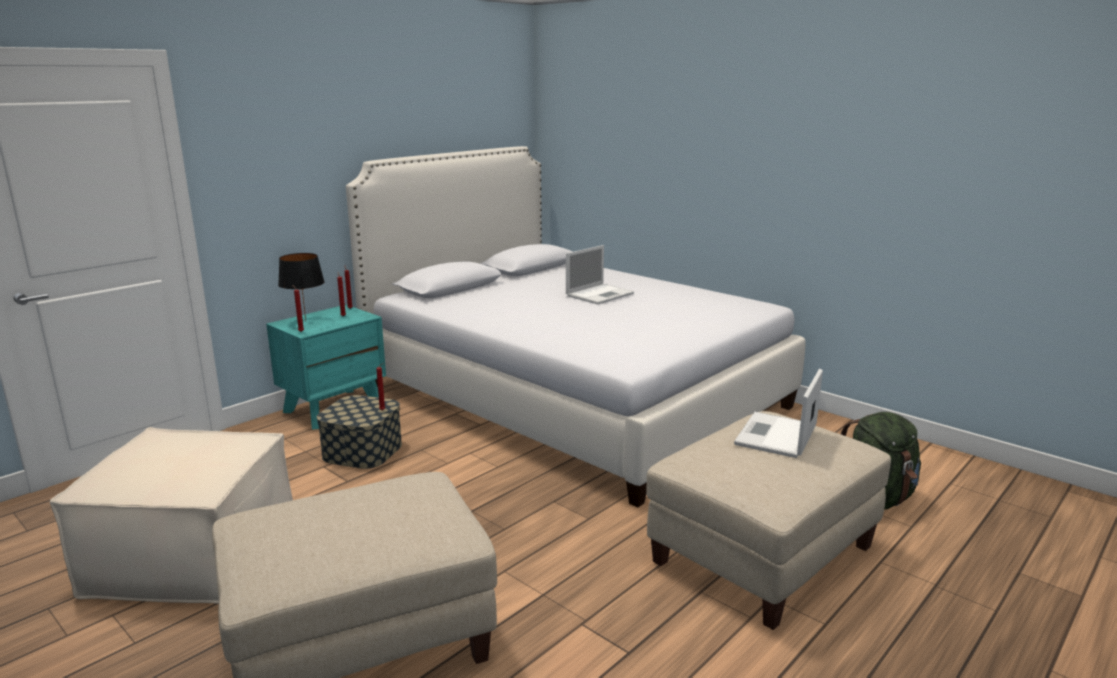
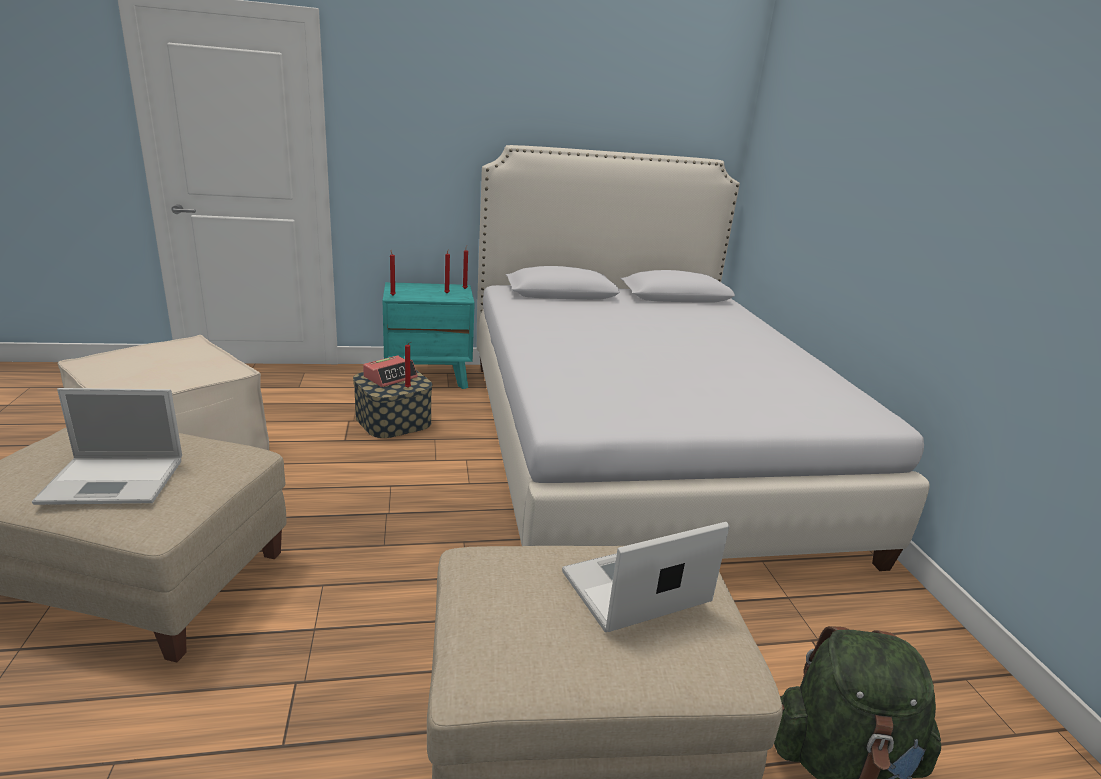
camera: 35 degrees right, 5 degrees up
black table lamp [278,253,325,321] -> none
laptop [566,245,634,305] -> laptop moved to [32,388,182,505]
none -> alarm clock [363,355,418,387]

